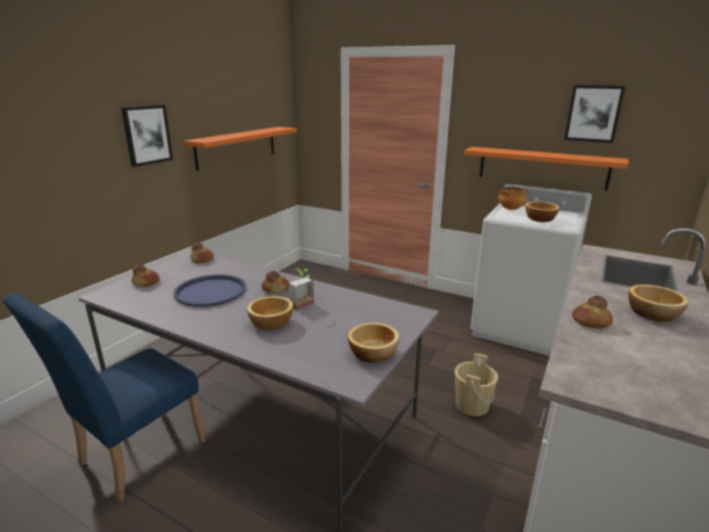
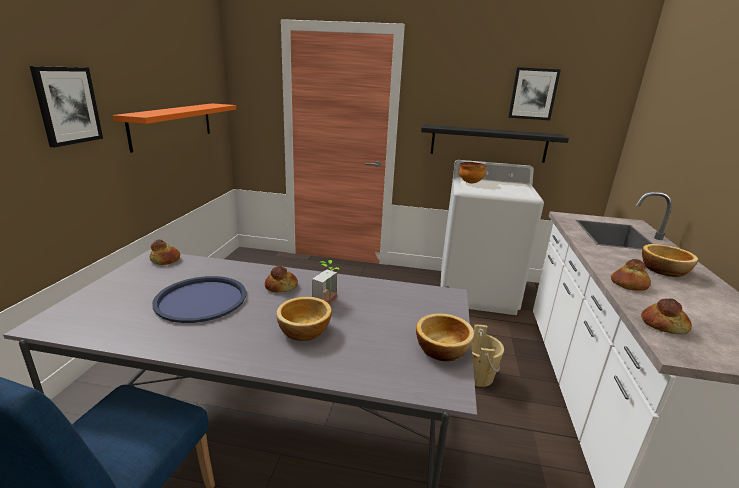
camera: 20 degrees left, 0 degrees up
bread [132,264,160,287] -> bread moved to [641,298,692,334]
orange shelf [464,147,629,190] -> black shelf [421,125,569,163]
bowl [525,202,559,222] -> none

